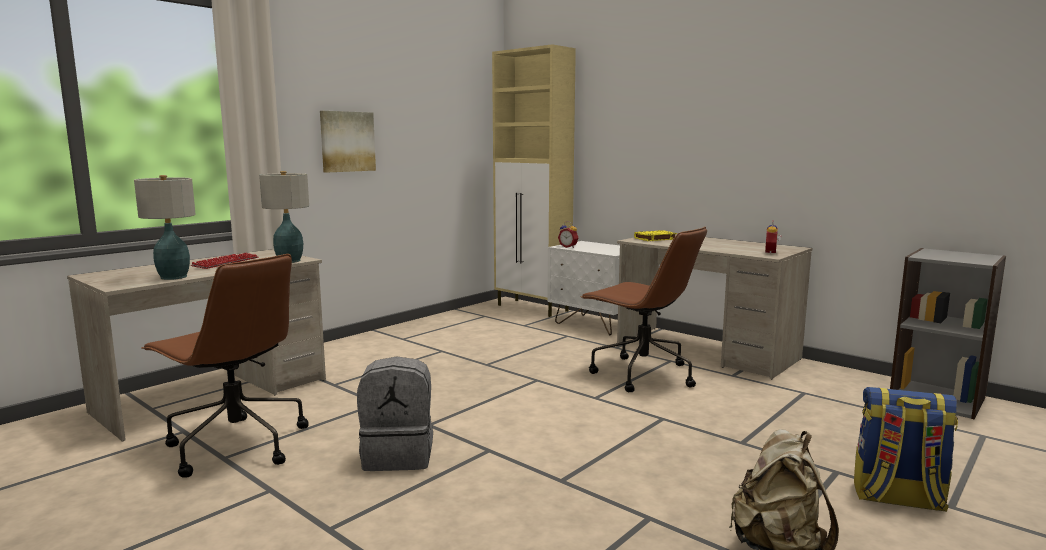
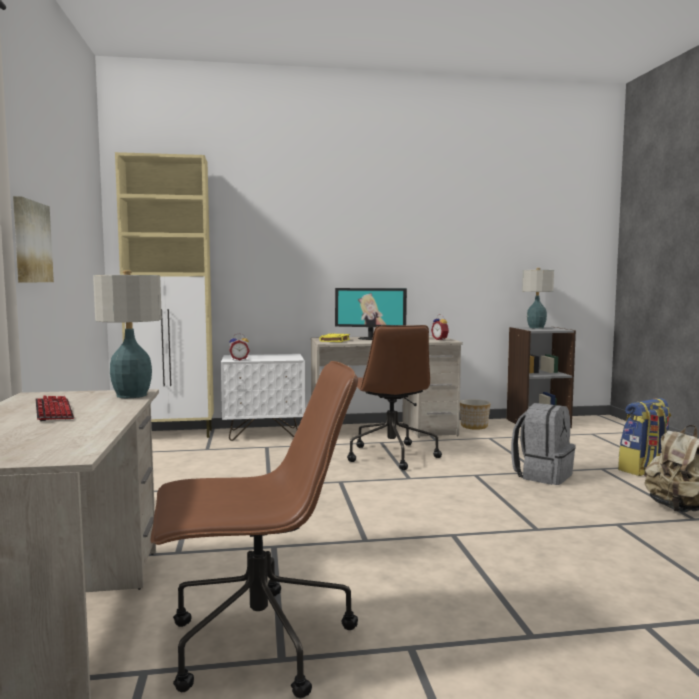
camera: 50 degrees left, 5 degrees down
table lamp [134,175,196,280] -> table lamp moved to [522,268,554,329]
grey backpack [357,356,433,471] -> grey backpack moved to [511,403,576,485]
brown office chair [580,227,707,392] -> brown office chair turned 90 degrees clockwise [347,325,442,470]
none -> monitor [335,288,407,340]
none -> planter [460,399,491,430]

